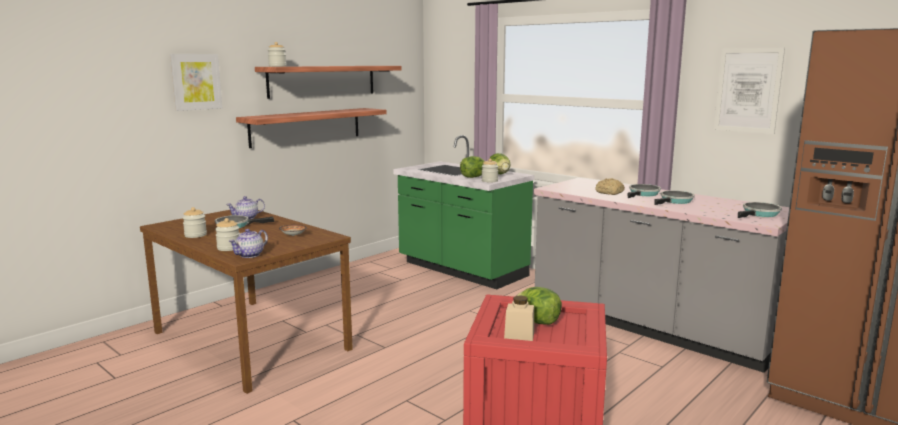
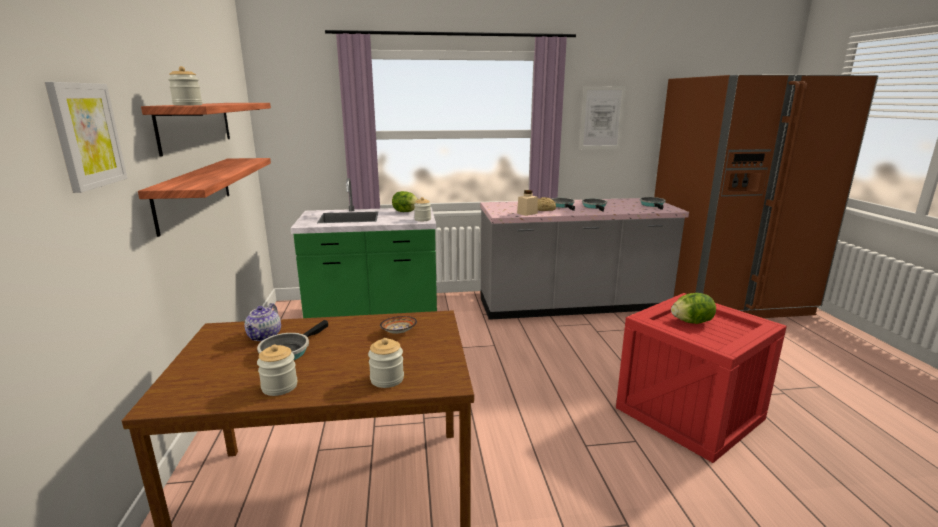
camera: 50 degrees left, 5 degrees up
teapot [228,229,268,258] -> none
lettuce [460,156,485,178] -> none
beige jar [504,296,534,341] -> beige jar moved to [517,190,538,216]

